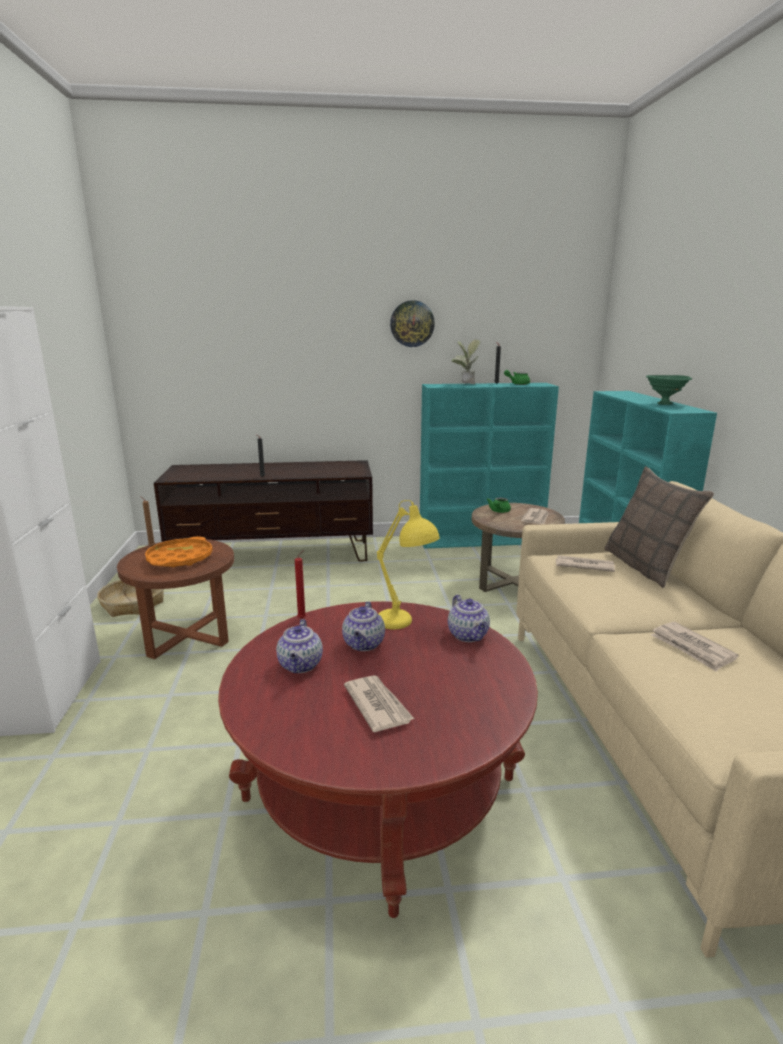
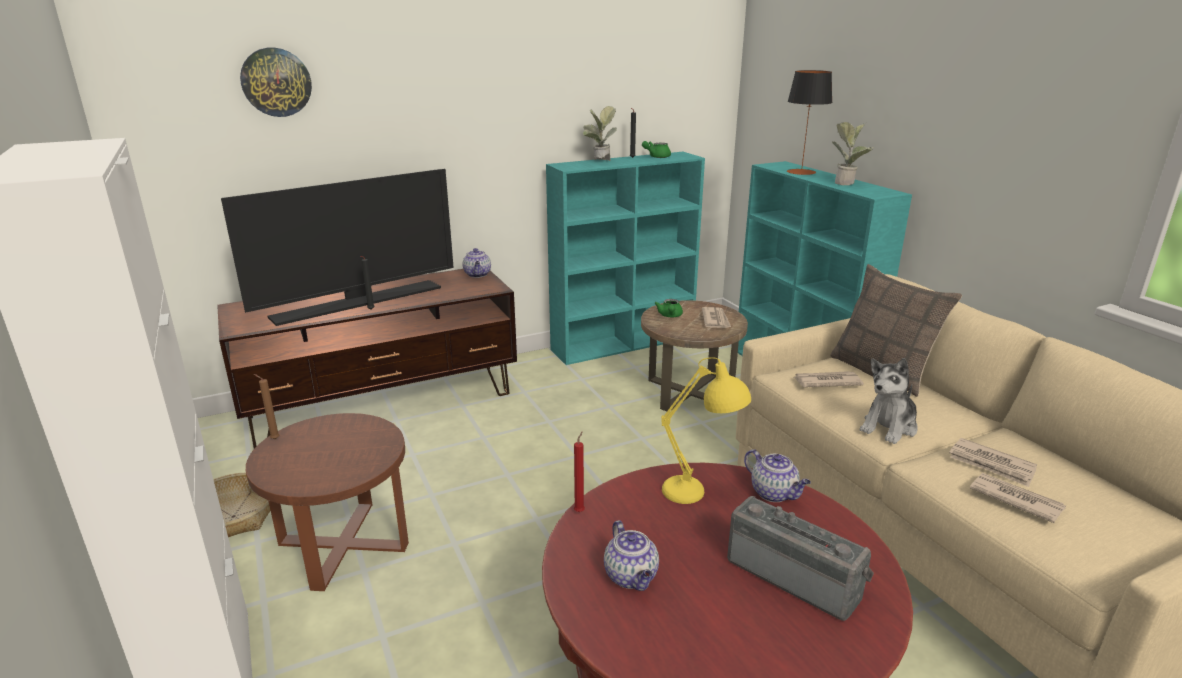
camera: 20 degrees left, 5 degrees up
orange tray [145,536,213,567] -> none
teapot [342,601,385,651] -> teapot moved to [462,248,491,278]
newspaper [344,675,414,733] -> newspaper moved to [970,473,1066,523]
wall clock [390,300,435,347] -> wall clock moved to [240,47,312,117]
green bowl [646,375,692,405] -> potted plant [832,122,874,185]
none -> television [221,169,454,326]
none -> radio [727,496,874,621]
none -> table lamp [787,70,832,175]
none -> plush toy [860,358,918,444]

